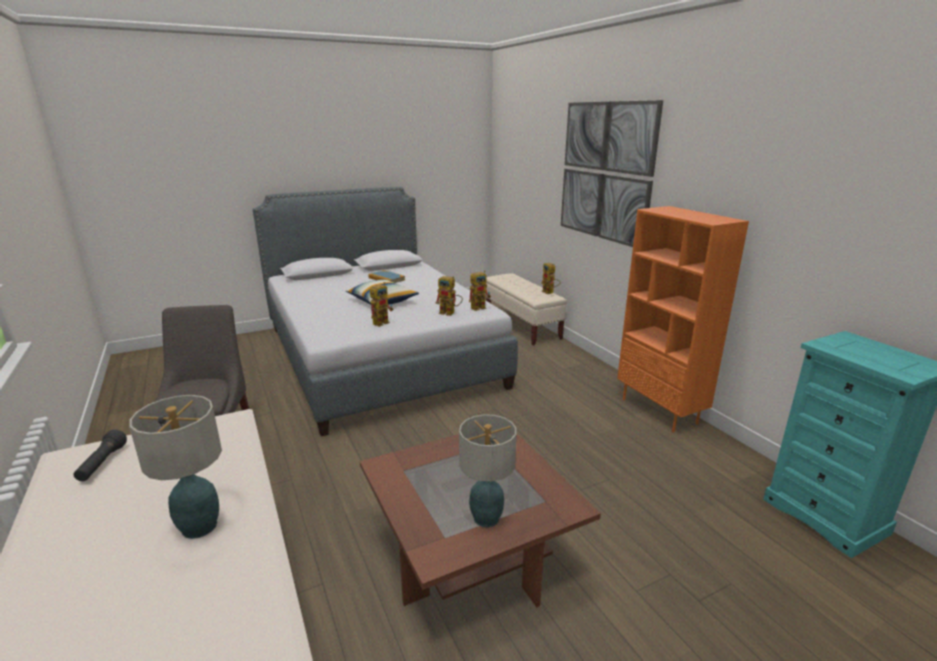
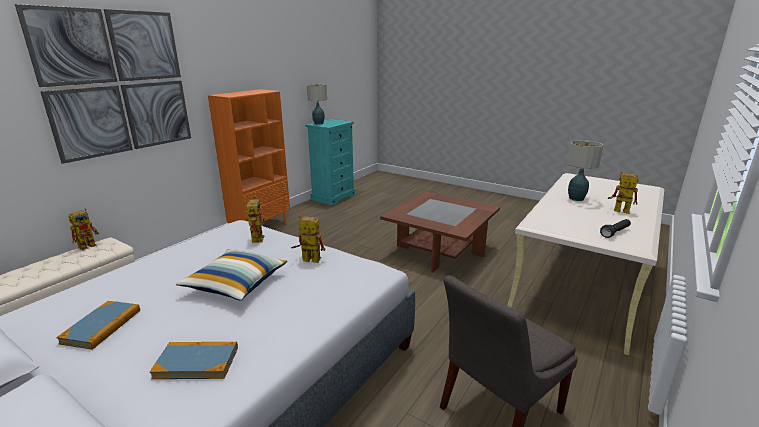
camera: 120 degrees left, 0 degrees up
table lamp [459,414,517,527] -> table lamp moved to [307,84,327,124]
toy robot [469,270,491,311] -> toy robot moved to [608,172,639,214]
none -> book [150,342,238,379]

